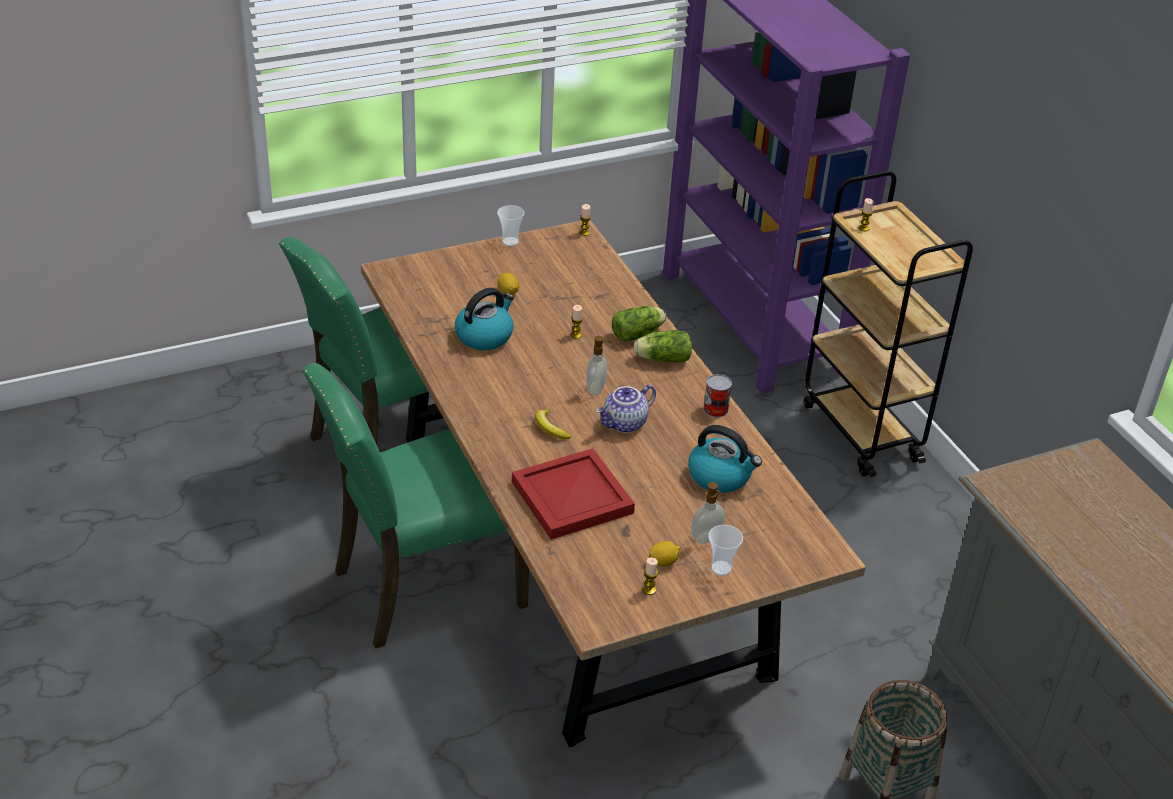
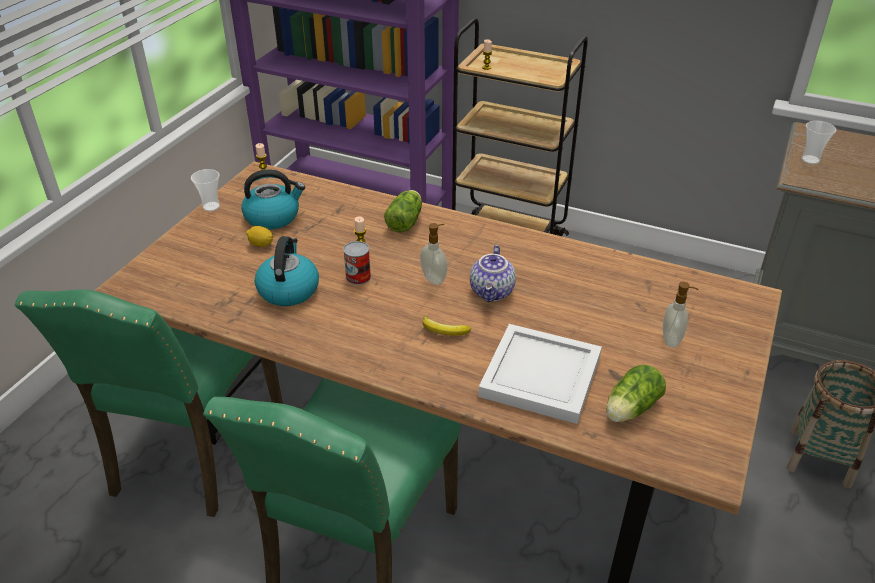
camera: 40 degrees left, 0 degrees up
red tray [512,448,635,540] -> white tray [478,324,602,424]
lettuce [634,330,692,363] -> lettuce moved to [606,365,666,422]
candle [642,557,658,595] -> none
lemon [649,541,680,567] -> none
kettle [688,425,762,493] -> kettle moved to [241,169,305,230]
can [703,374,732,418] -> can moved to [343,241,371,285]
cup [708,525,743,576] -> cup moved to [801,121,836,164]

